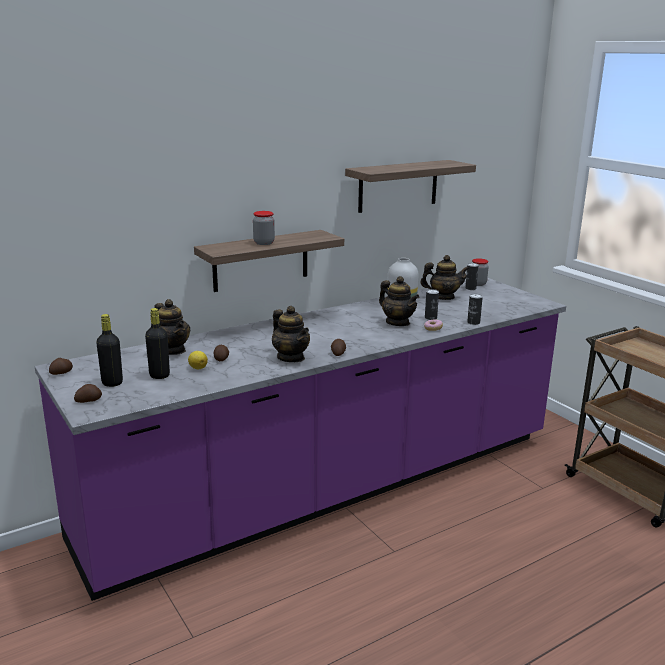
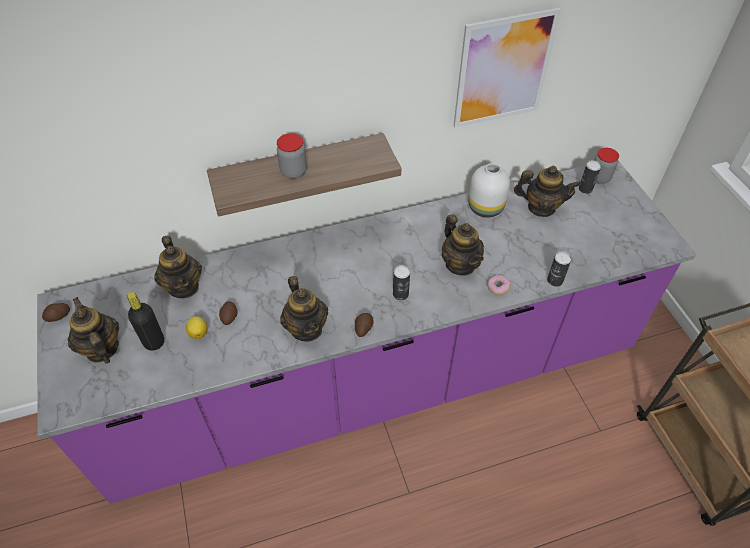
camera: 15 degrees right, 30 degrees up
potato [74,384,102,403] -> none
black bottle [96,314,123,387] -> teapot [68,297,119,364]
shelf [345,160,476,213] -> picture [453,8,561,128]
can [425,289,439,320] -> can moved to [393,265,410,300]

